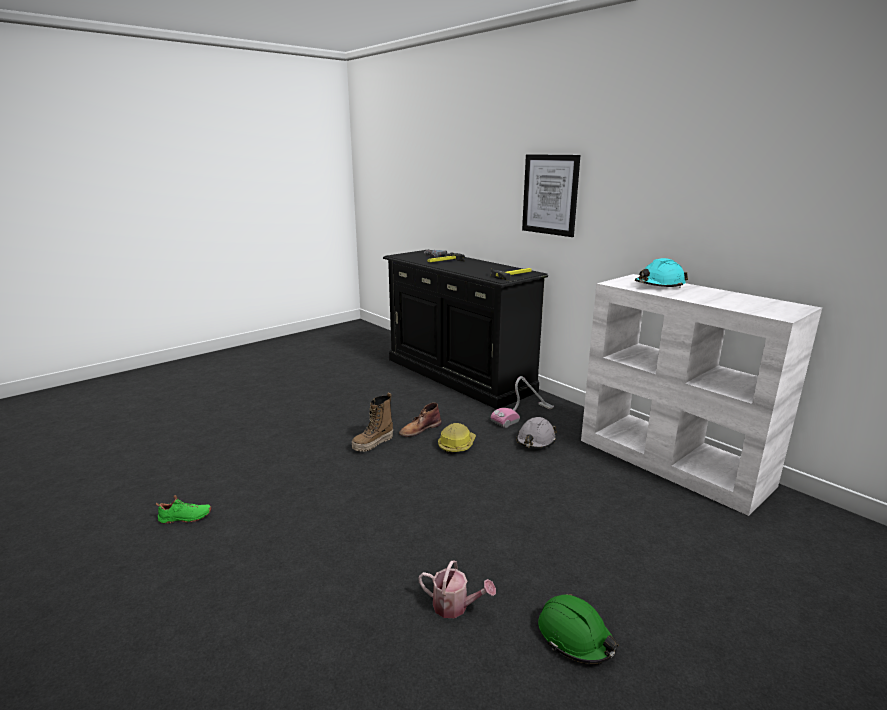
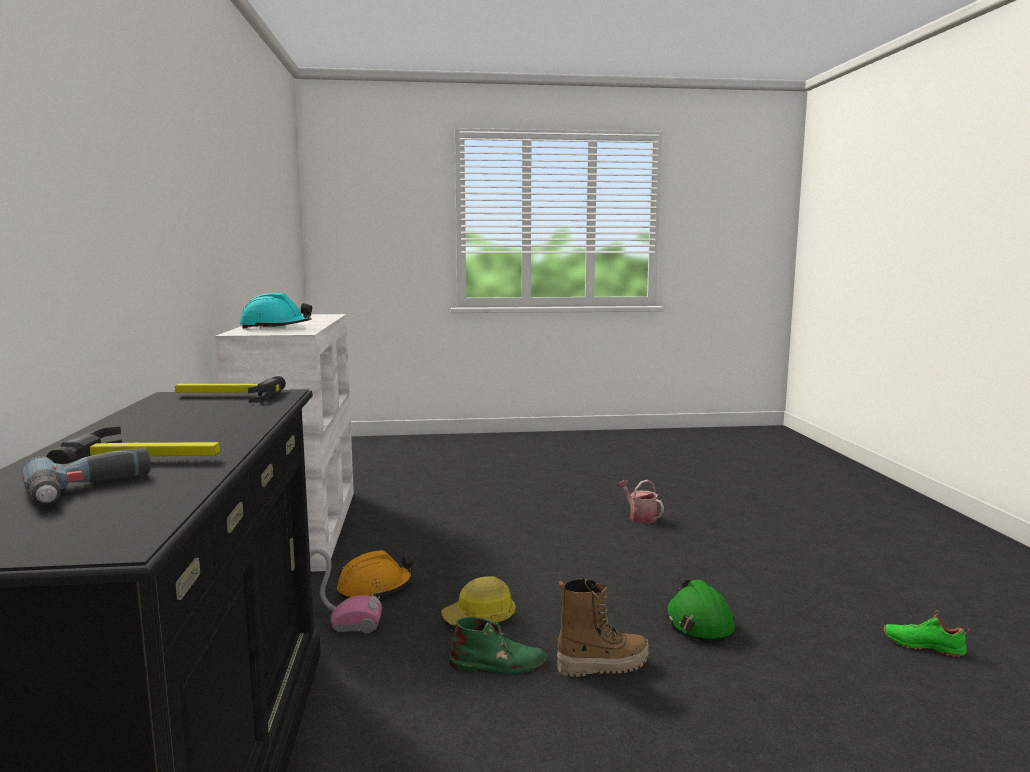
camera: 145 degrees left, 10 degrees down
brown boot [399,403,442,437] -> green boot [449,617,547,674]
grey hard hat [516,417,557,448] -> orange hard hat [337,550,414,599]
picture [522,154,580,237] -> none
green hard hat [538,594,619,664] -> green hard hat moved to [666,578,735,643]

